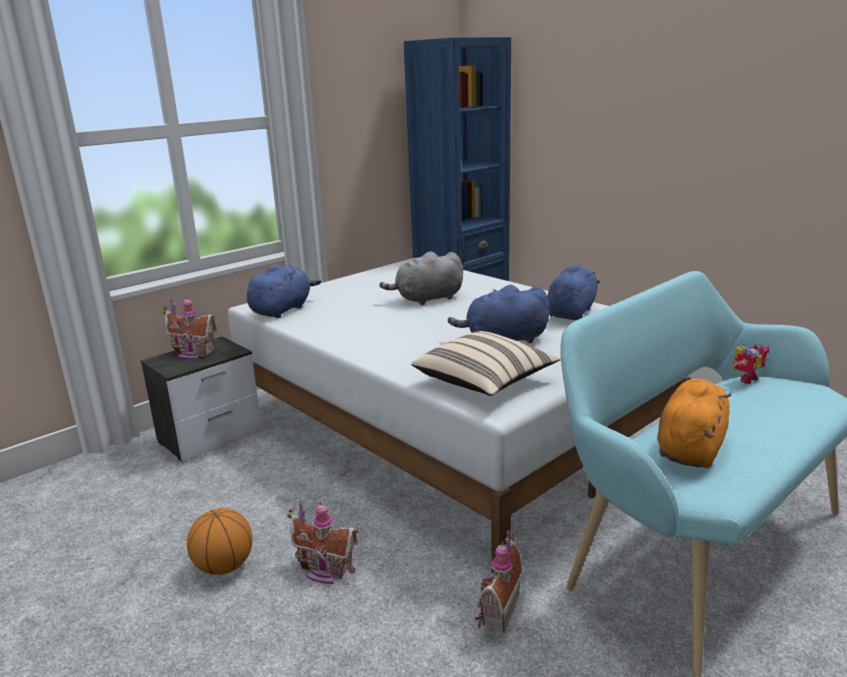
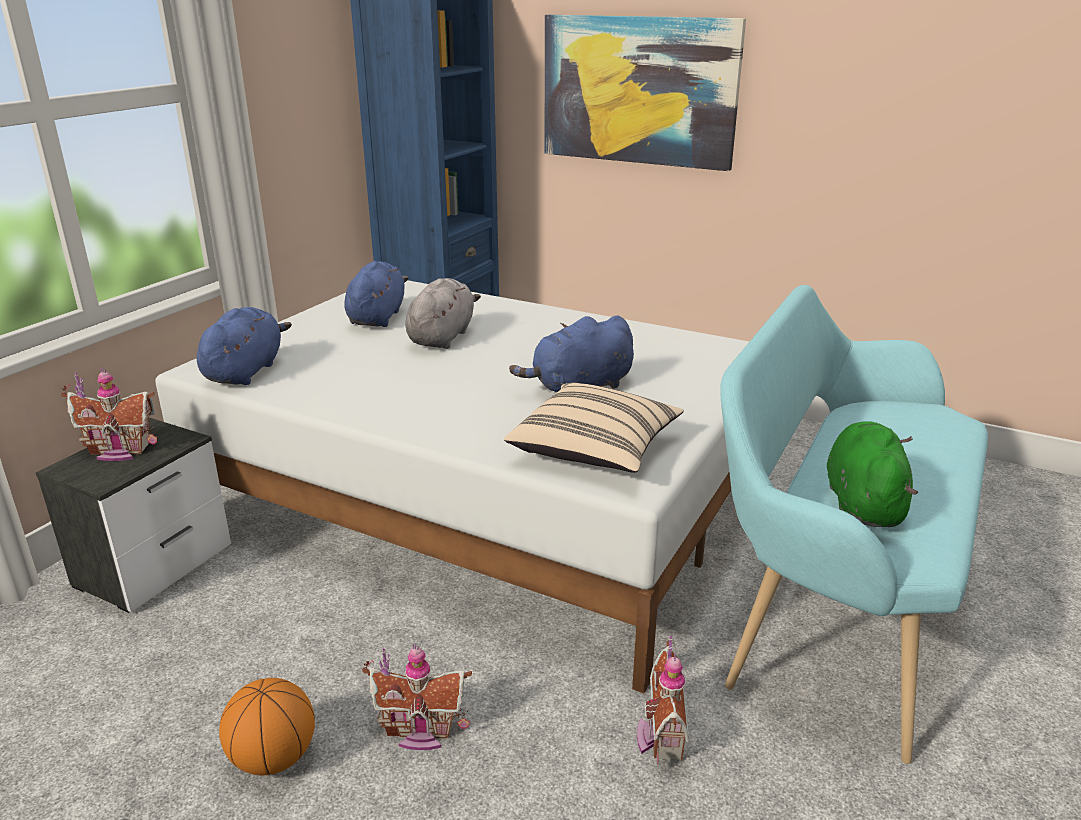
camera: 20 degrees left, 5 degrees up
grey plush toy [379,251,463,305] -> grey plush toy turned 150 degrees clockwise [405,278,481,349]
blue plush toy [547,265,600,320] -> blue plush toy moved to [344,261,408,327]
orange plush toy [657,379,731,468] -> green plush toy [827,421,918,527]
toy robot [733,341,769,384] -> none
none -> picture [545,15,746,171]

